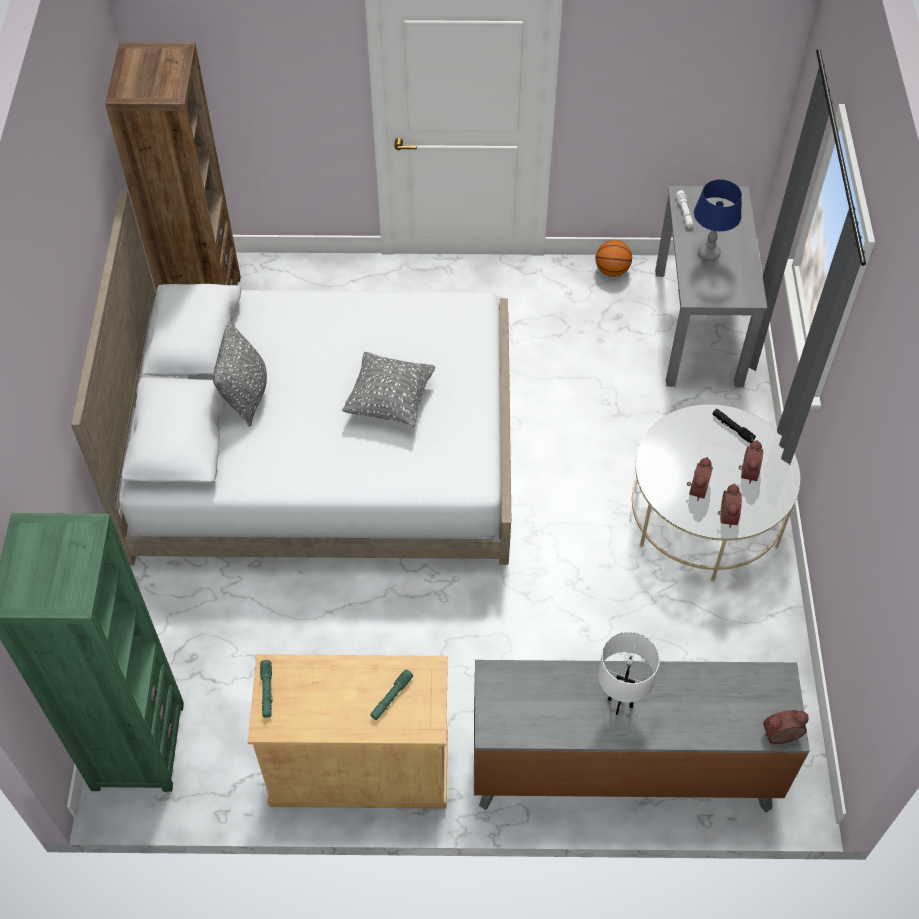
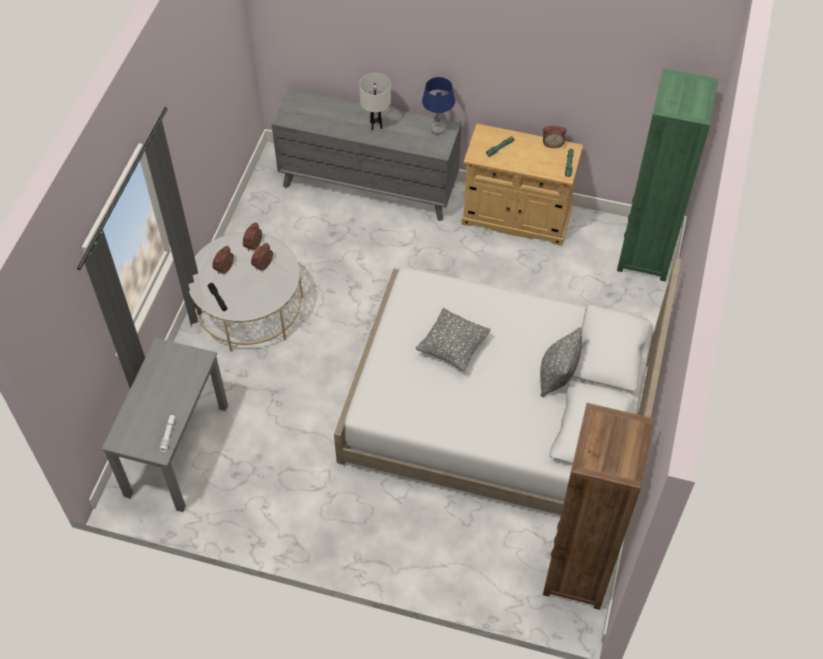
camera: 165 degrees left, 0 degrees up
basketball [596,240,632,277] -> none
blue table lamp [694,179,742,261] -> blue table lamp moved to [422,77,455,134]
alarm clock [763,710,809,744] -> alarm clock moved to [543,126,566,148]

